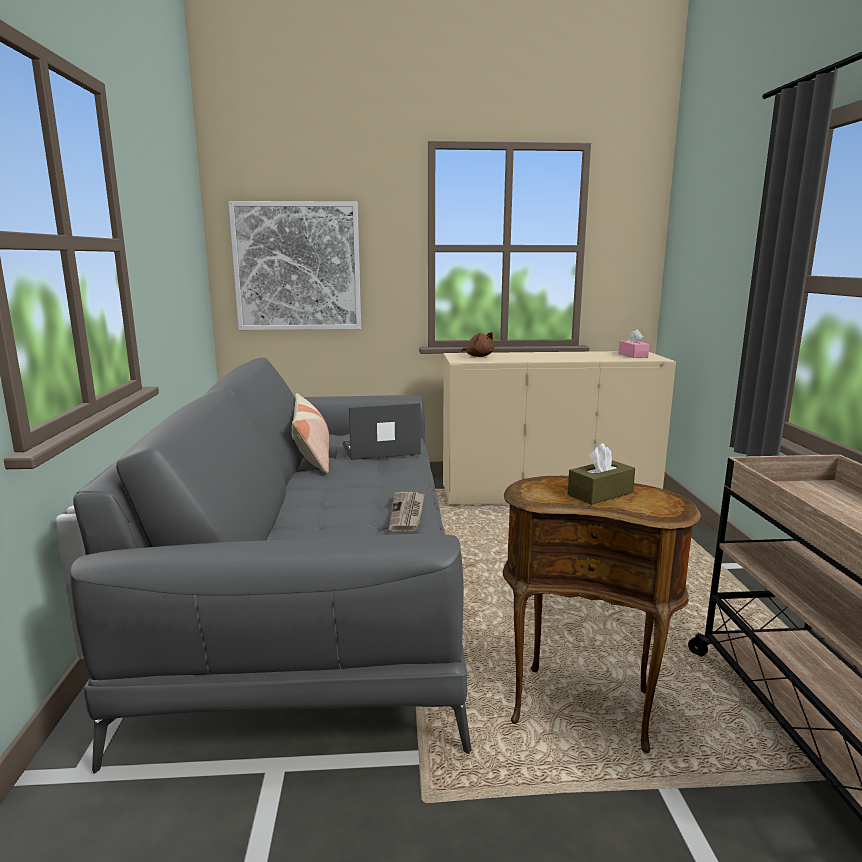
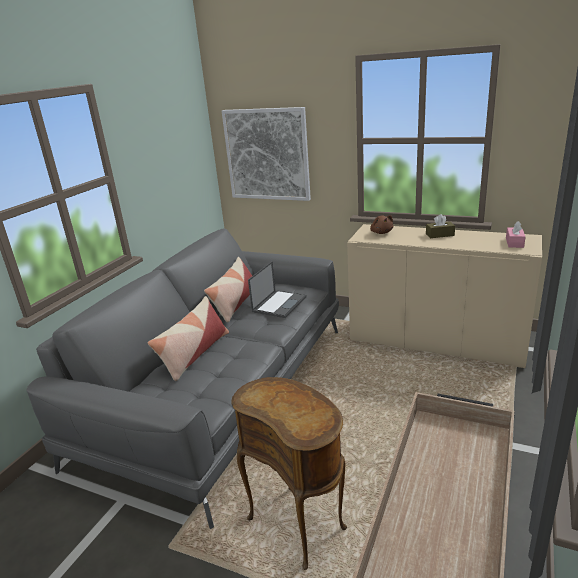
camera: 30 degrees right, 10 degrees up
laptop [343,403,421,460] -> laptop turned 105 degrees clockwise [248,261,307,318]
newspaper [389,492,425,531] -> none
brown tissue box [568,443,635,505] -> brown tissue box moved to [426,214,455,238]
none -> pillow [148,296,229,381]

